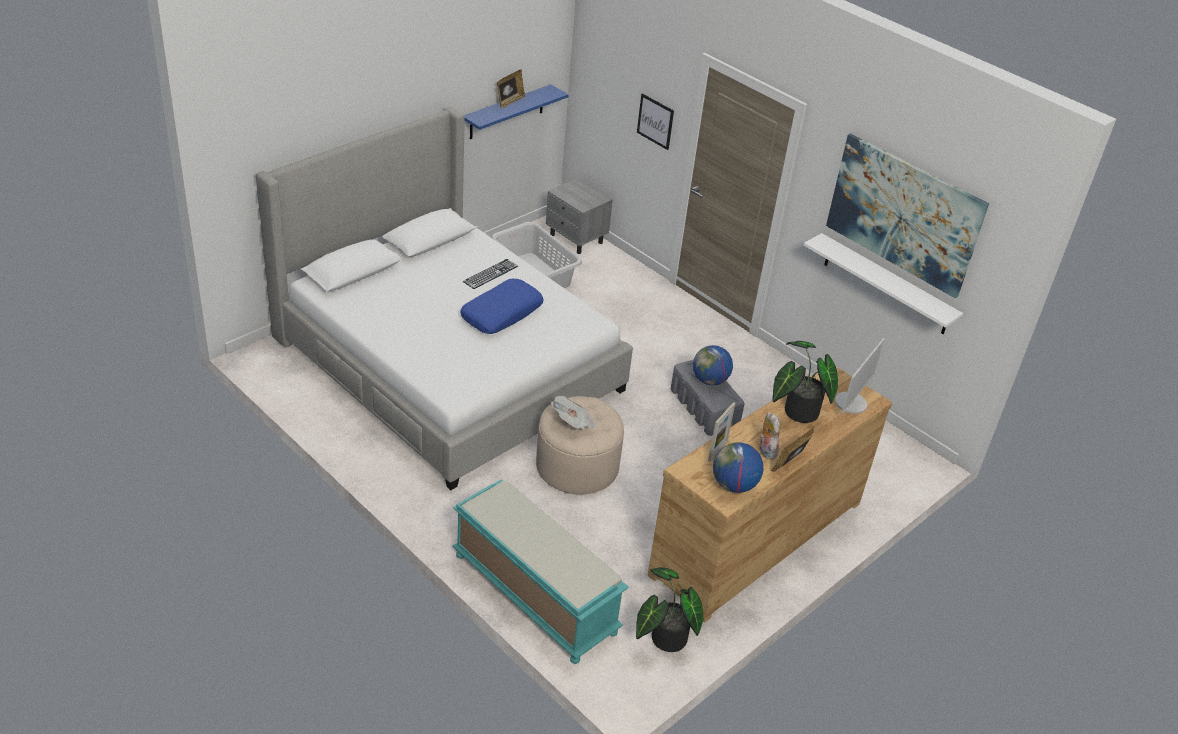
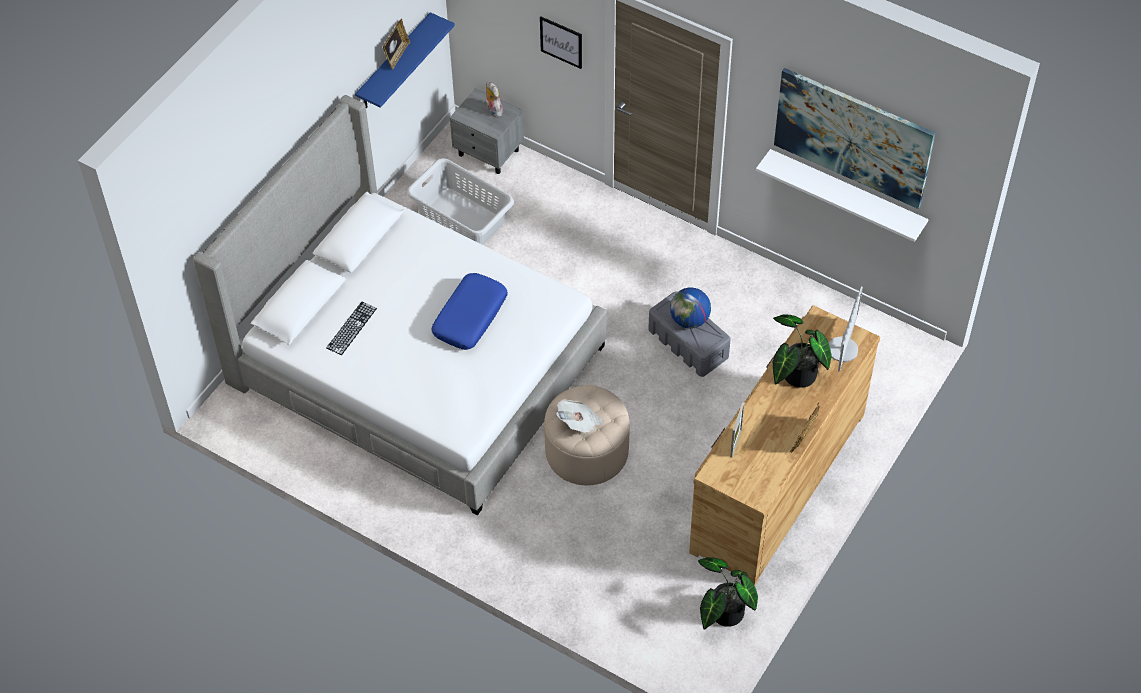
camera: 10 degrees left, 15 degrees up
turquoise bench [453,479,629,664] -> none
keyboard [463,259,518,289] -> keyboard moved to [326,302,377,355]
globe [713,442,763,493] -> none
plush toy [759,413,781,460] -> plush toy moved to [485,82,503,117]

